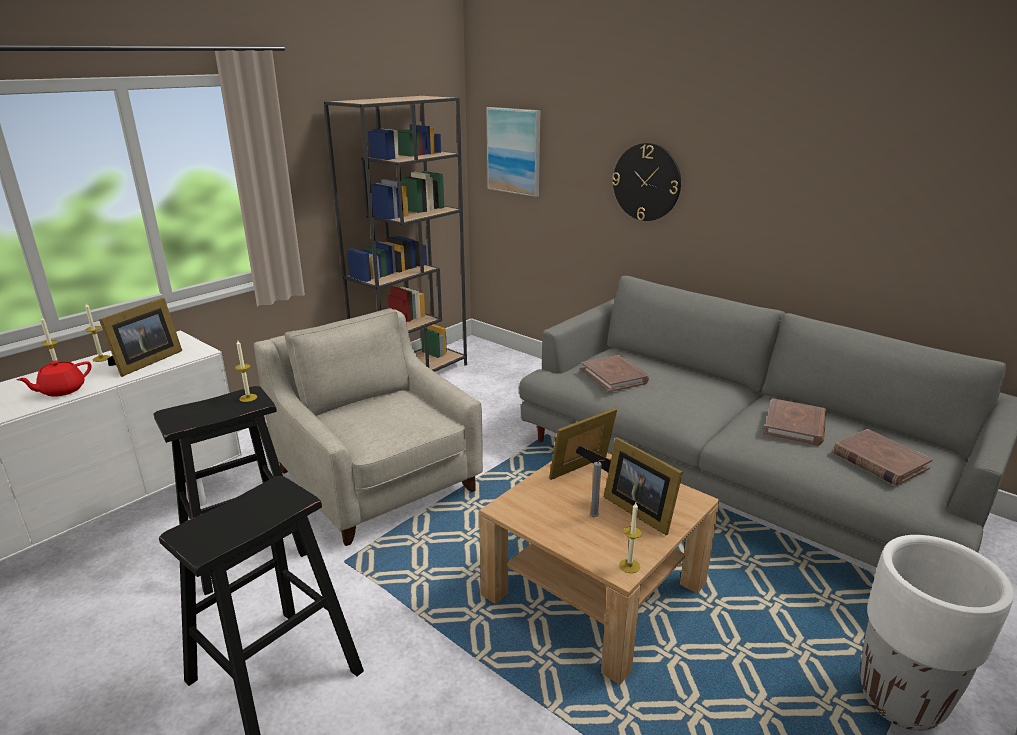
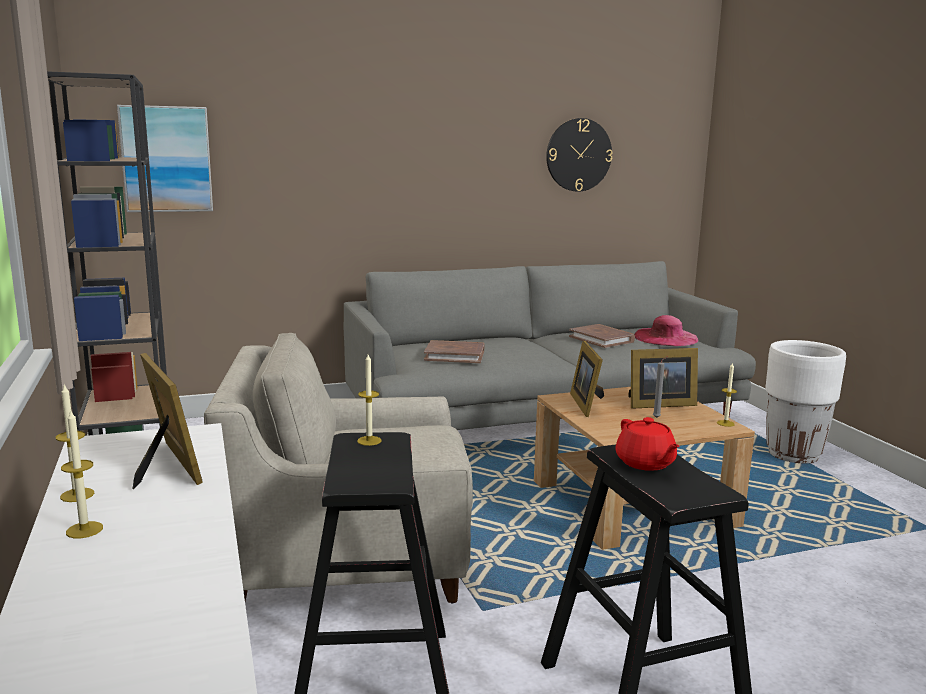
camera: 60 degrees left, 10 degrees down
red teapot [16,360,92,397] -> red teapot moved to [615,417,680,471]
wall clock [612,143,681,221] -> wall clock moved to [546,118,613,192]
brown book [833,429,933,486] -> pink hat [634,315,698,346]

